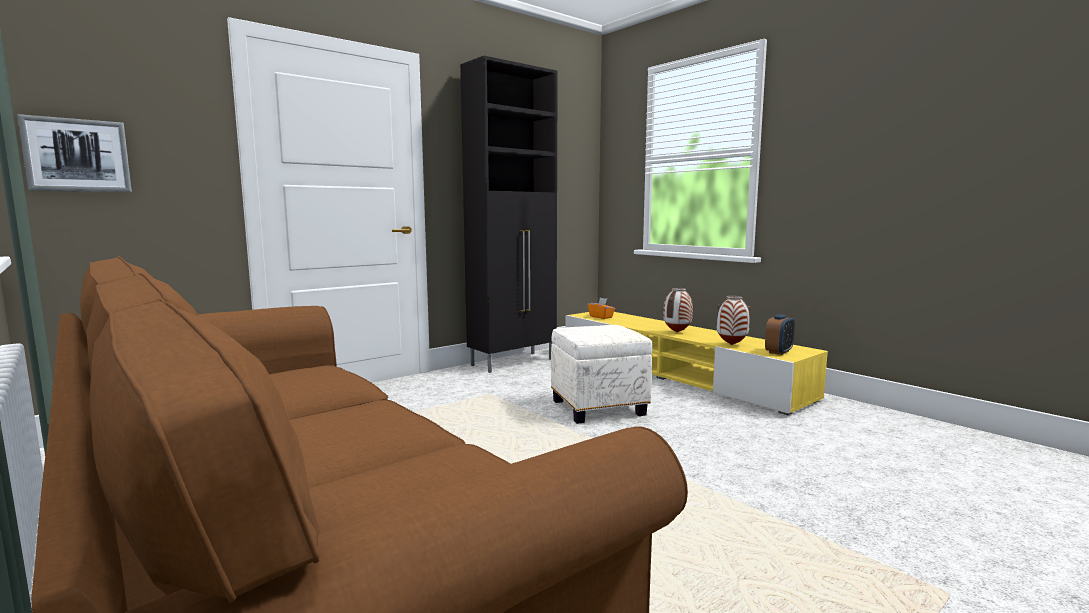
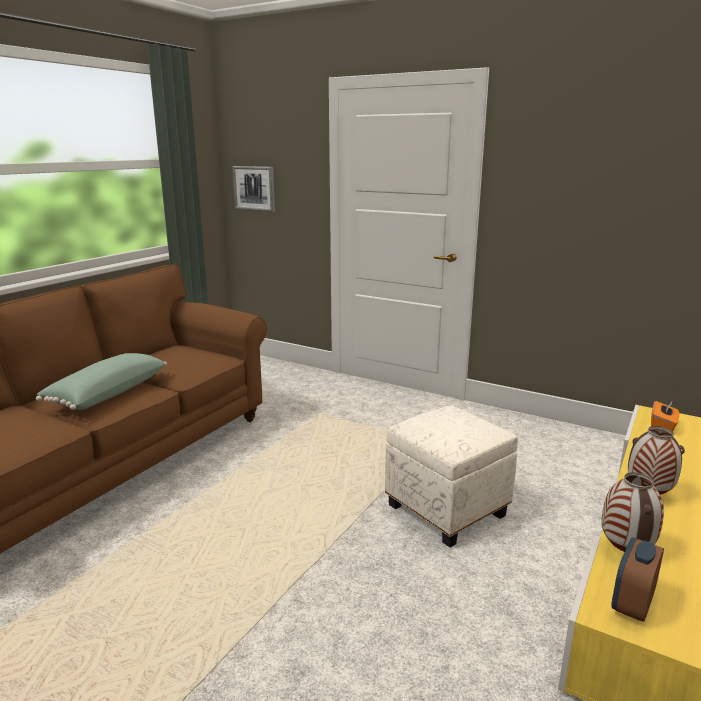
camera: 70 degrees right, 10 degrees up
black cabinet [460,56,558,373] -> none
alarm clock [765,314,795,355] -> alarm clock turned 105 degrees clockwise [611,538,664,622]
none -> green pillow [36,353,167,410]

